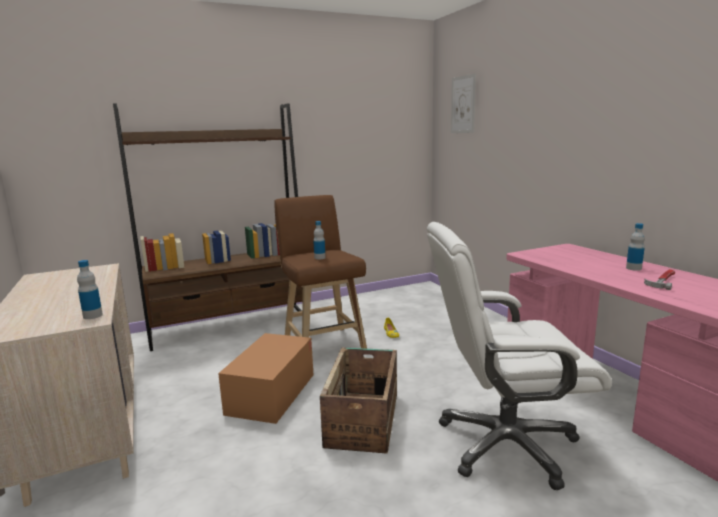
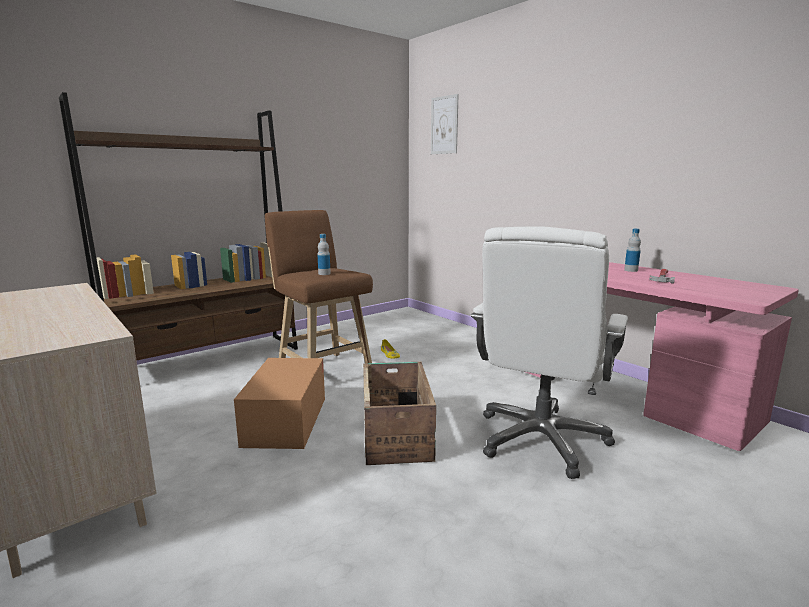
camera: 15 degrees left, 0 degrees up
bottle [77,260,103,319] -> none
white office chair [427,222,612,490] -> white office chair turned 45 degrees counterclockwise [471,226,628,479]

